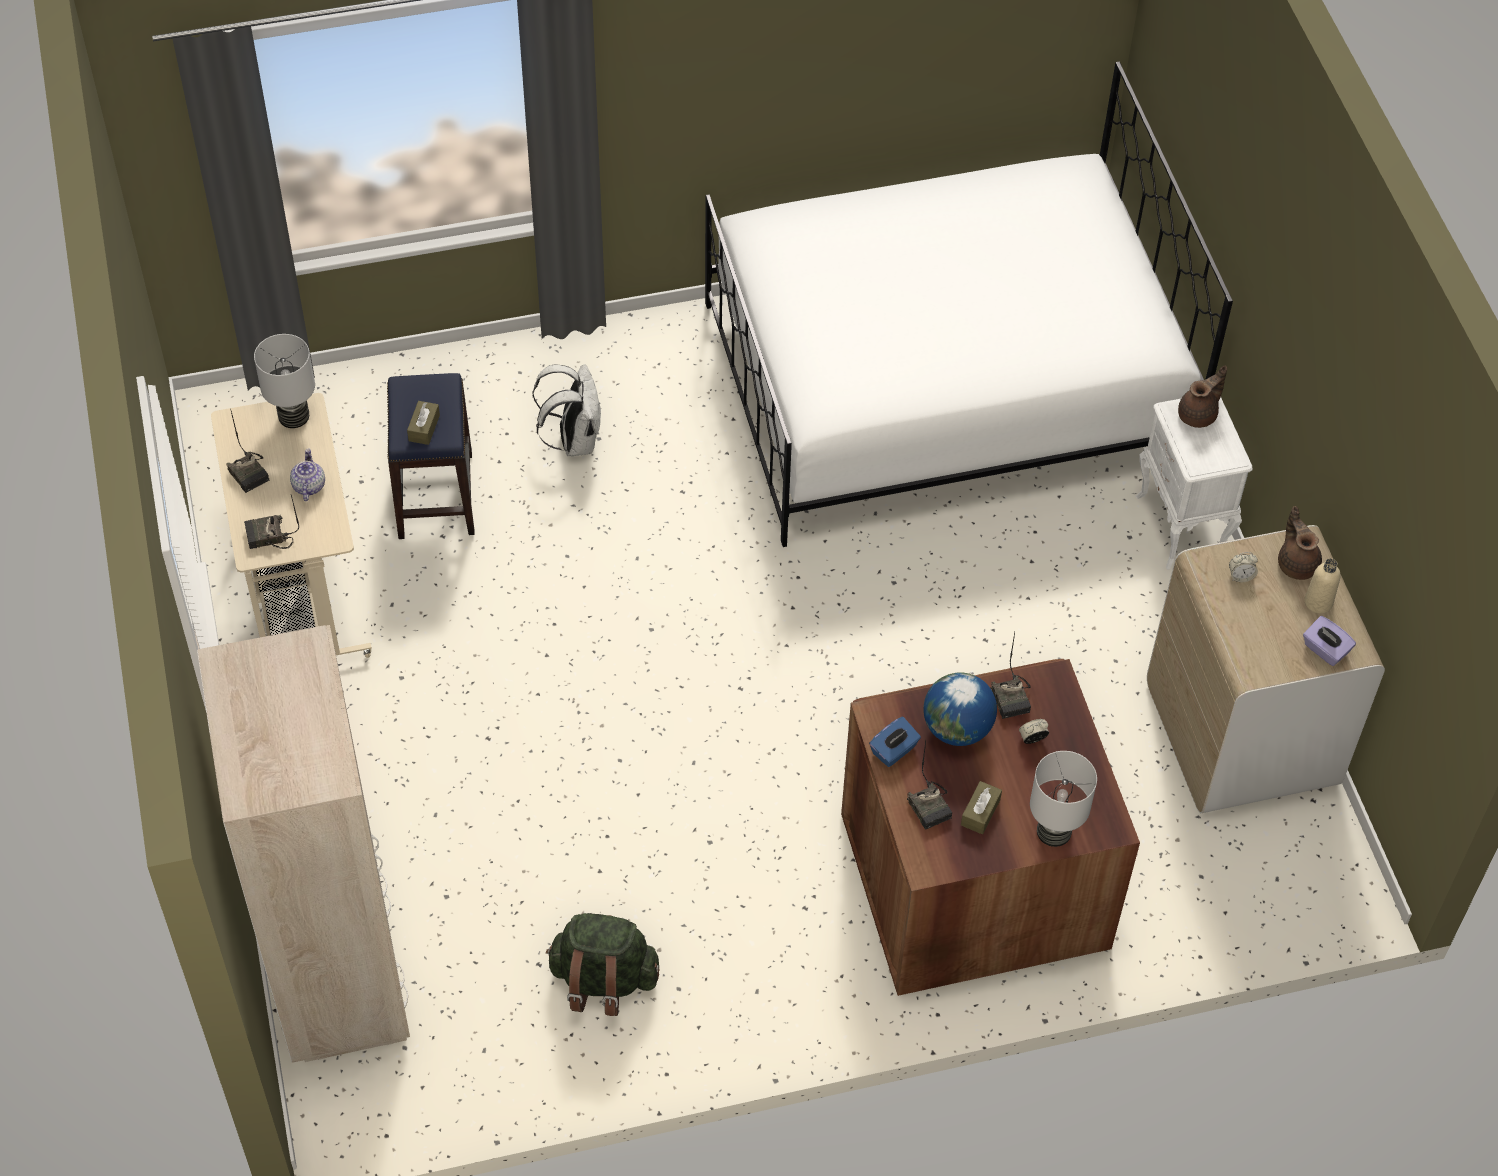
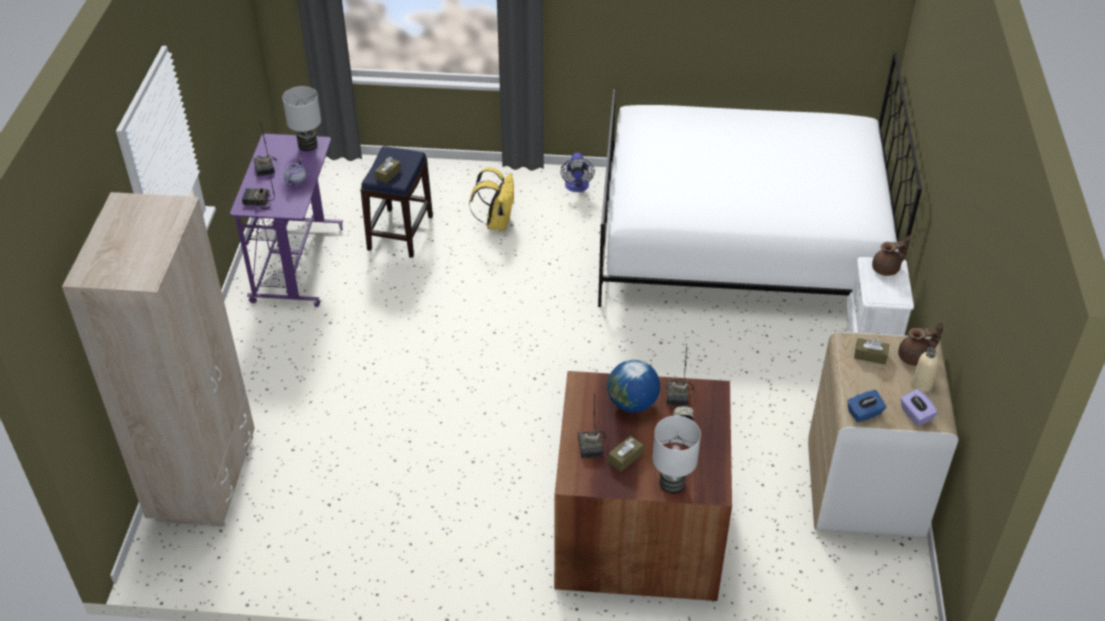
camera: 20 degrees right, 10 degrees down
beige desk [211,393,372,658] -> purple desk [230,134,343,307]
white backpack [532,364,601,456] -> yellow backpack [469,167,514,231]
green backpack [546,913,660,1016] -> none
blue tissue box [869,717,921,767] -> blue tissue box moved to [847,390,886,423]
alarm clock [1229,552,1258,582] -> brown tissue box [854,338,889,365]
brown teapot [1278,506,1322,580] -> brown teapot turned 75 degrees clockwise [898,323,944,366]
none -> fan [561,153,595,192]

